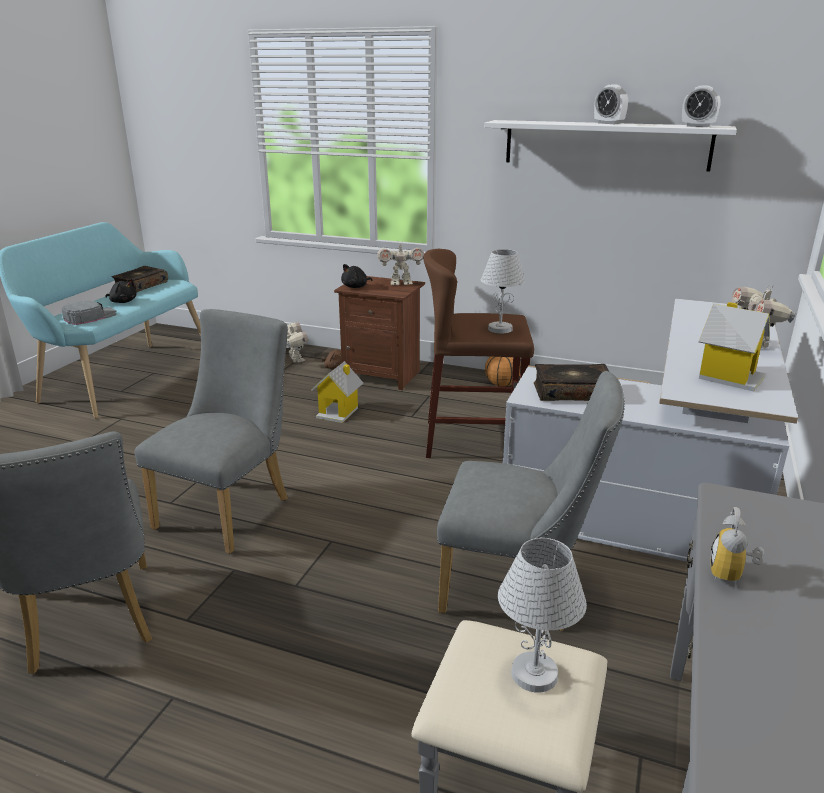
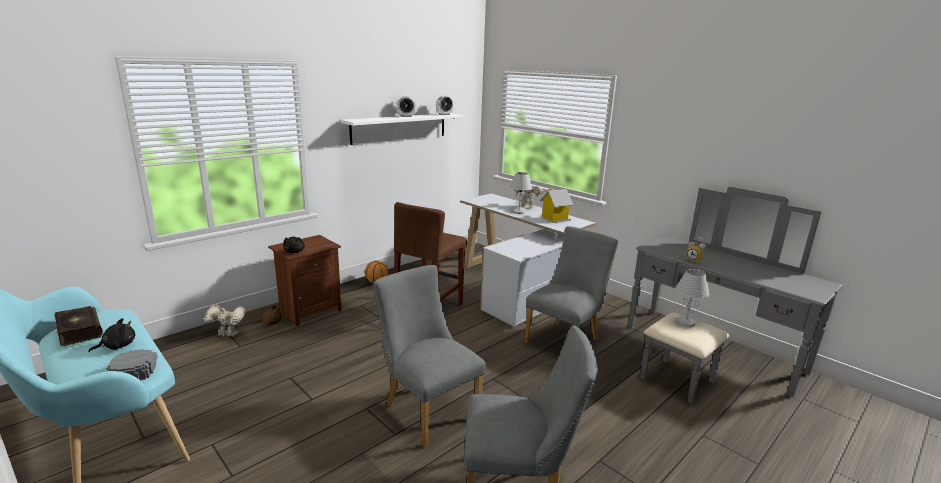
camera: 65 degrees left, 5 degrees down
toy house [311,361,363,423] -> none
toy robot [377,243,424,285] -> none
white table lamp [481,249,525,333] -> white table lamp moved to [510,172,532,214]
book [534,364,609,401] -> none

